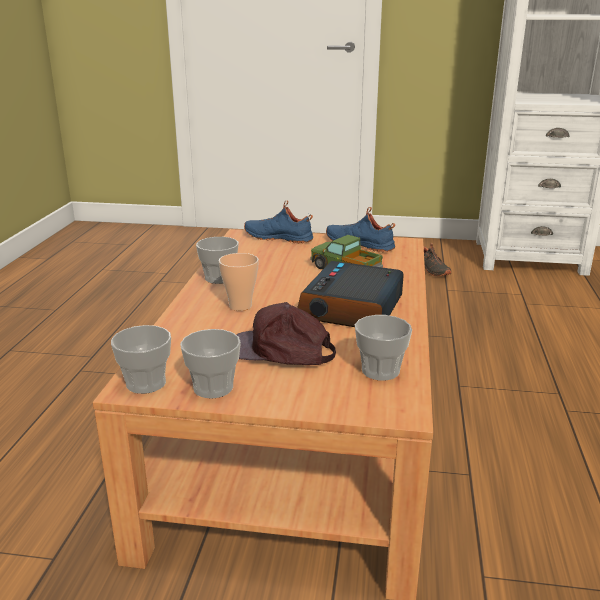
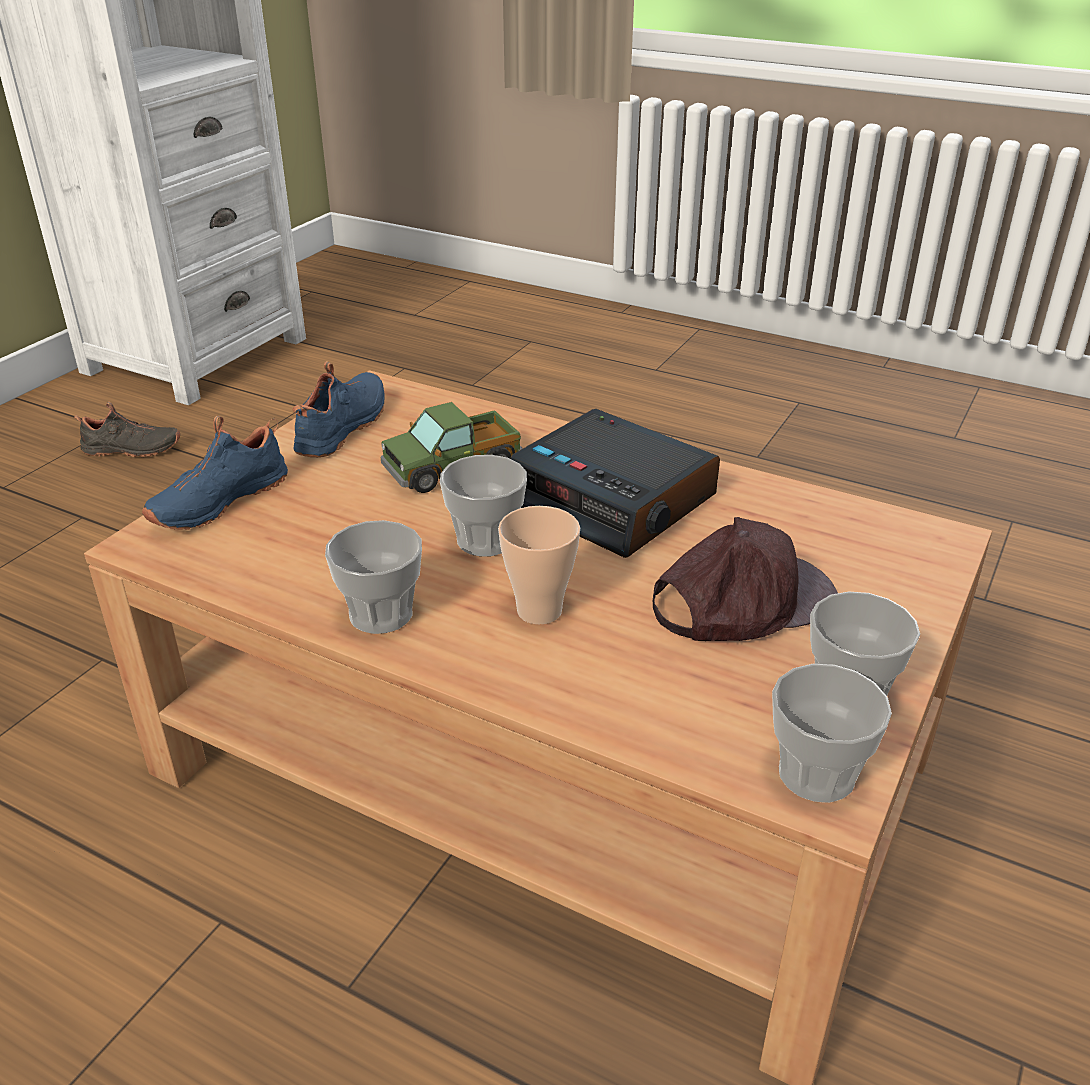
camera: 70 degrees left, 10 degrees up
brown cap [237,302,336,365] -> brown cap turned 150 degrees counterclockwise [652,517,838,641]
blue shoe [326,207,395,252] -> blue shoe turned 150 degrees clockwise [292,361,385,457]
cup [355,315,412,381] -> cup moved to [440,455,527,557]

